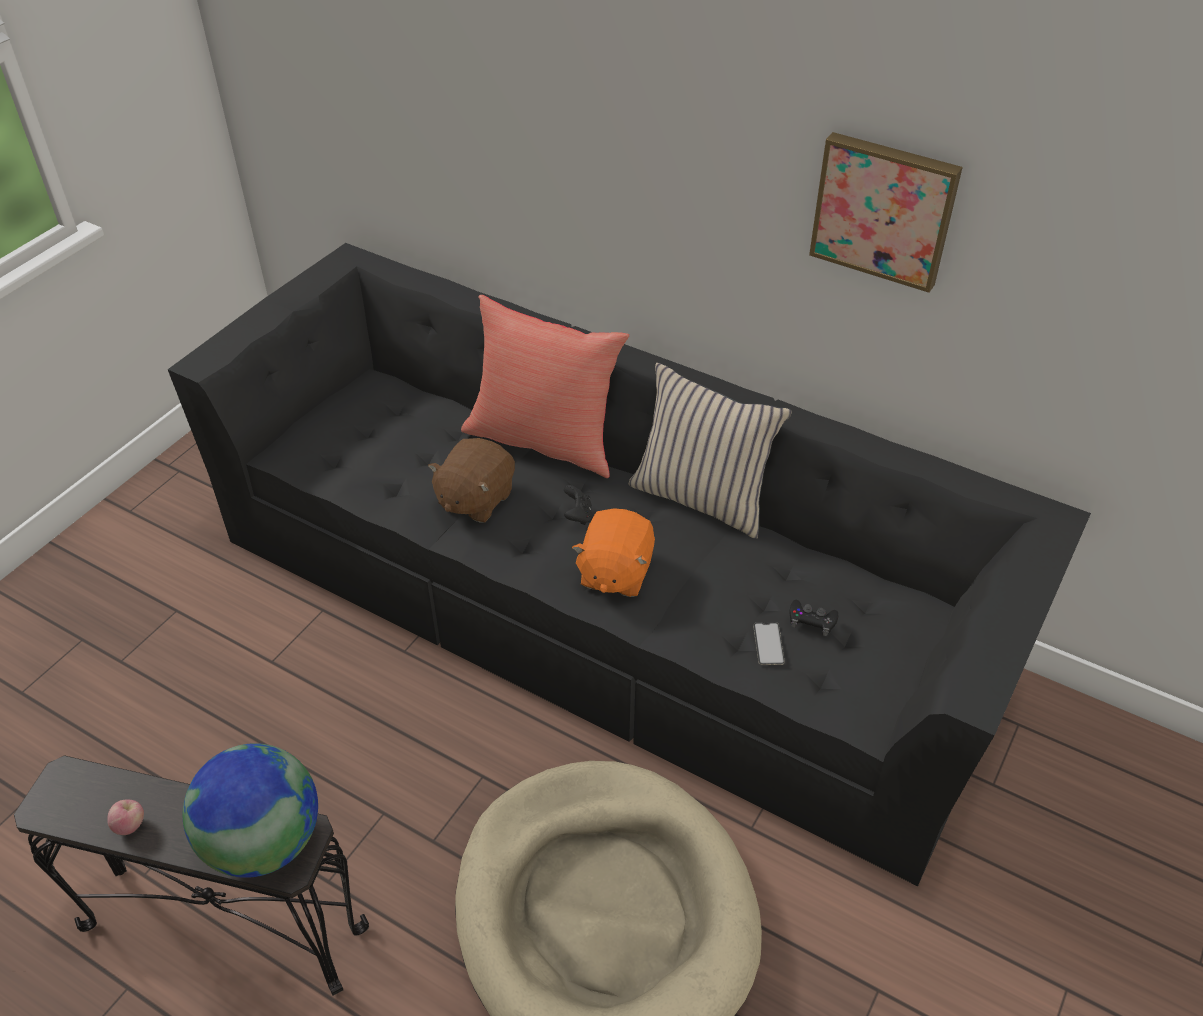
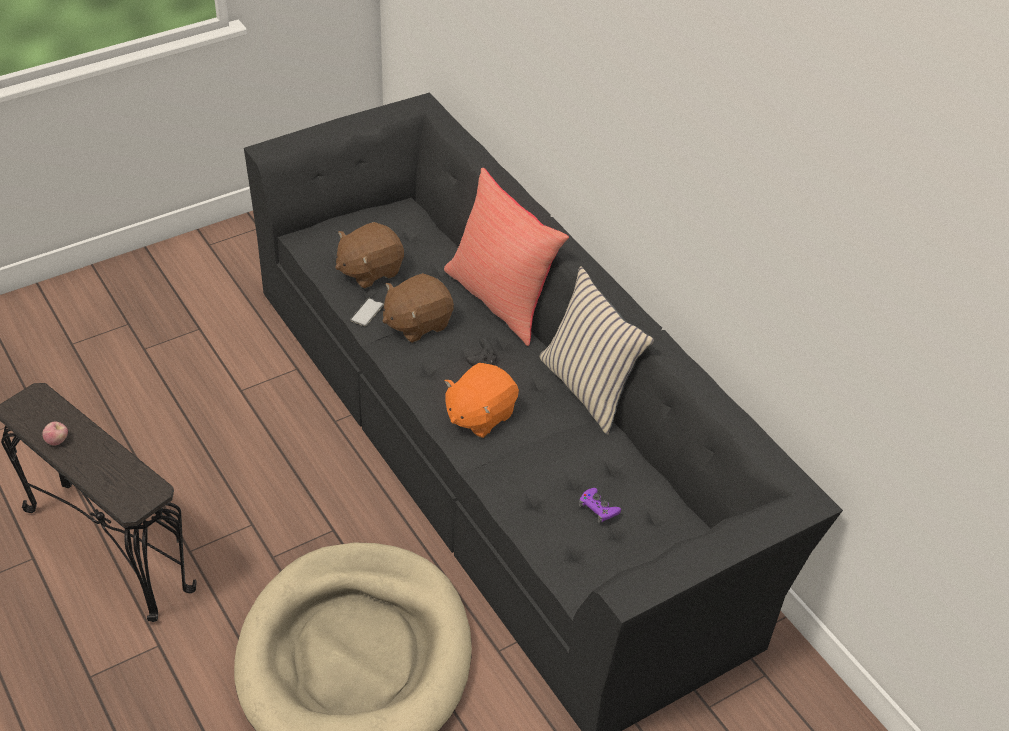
camera: 25 degrees right, 0 degrees up
globe [182,743,318,878] -> none
phone [753,622,785,665] -> phone moved to [350,298,384,326]
black game controller [789,600,839,636] -> purple game controller [579,488,621,523]
picture [809,132,963,293] -> none
none -> brown plush toy [335,222,404,289]

